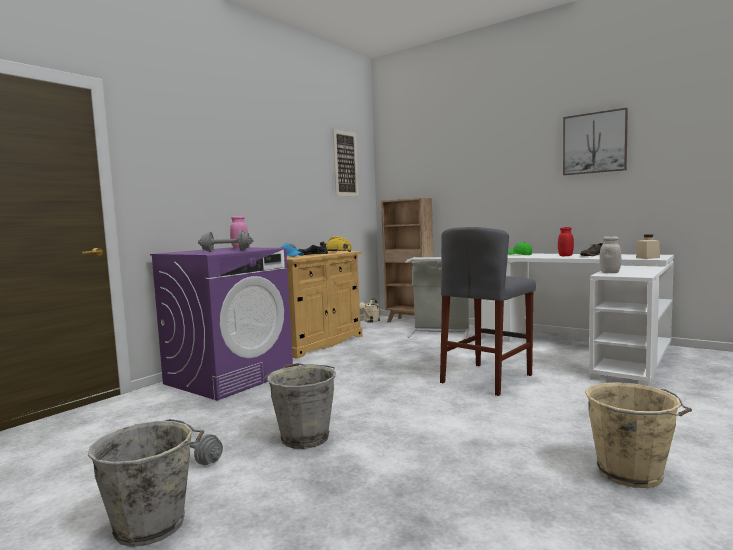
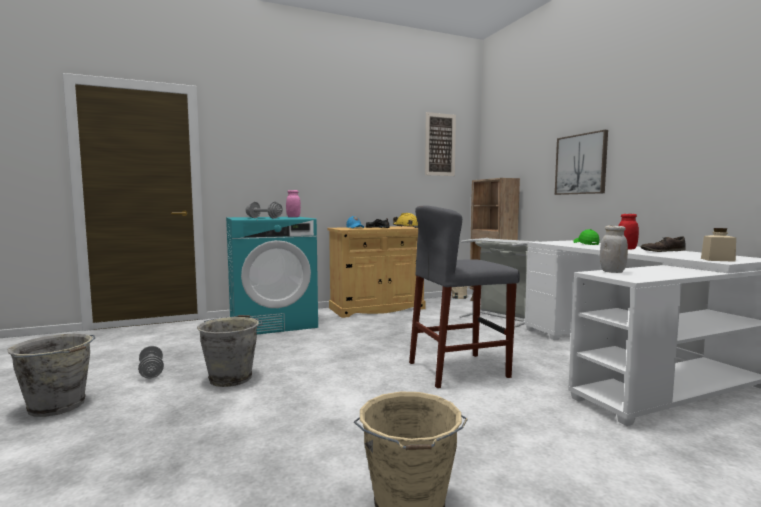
camera: 30 degrees right, 0 degrees up
purple washing machine [150,248,293,401] -> turquoise washing machine [226,217,318,335]
picture [563,108,628,175] -> picture moved to [555,130,608,195]

